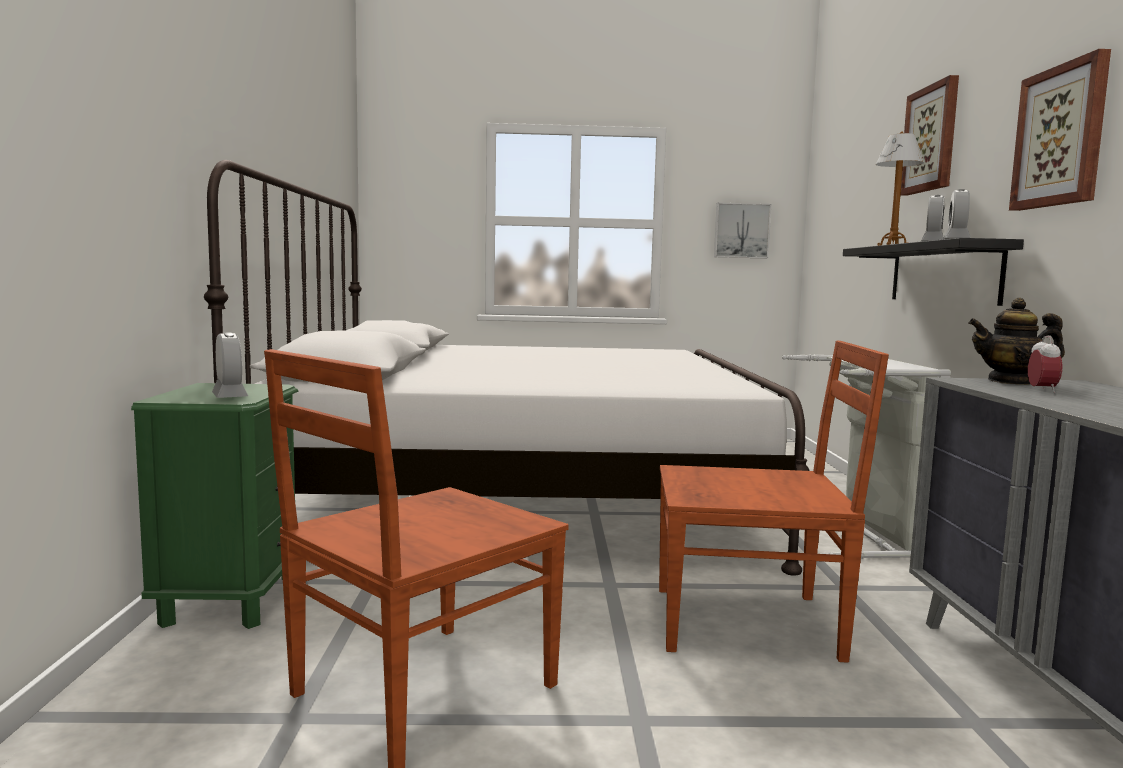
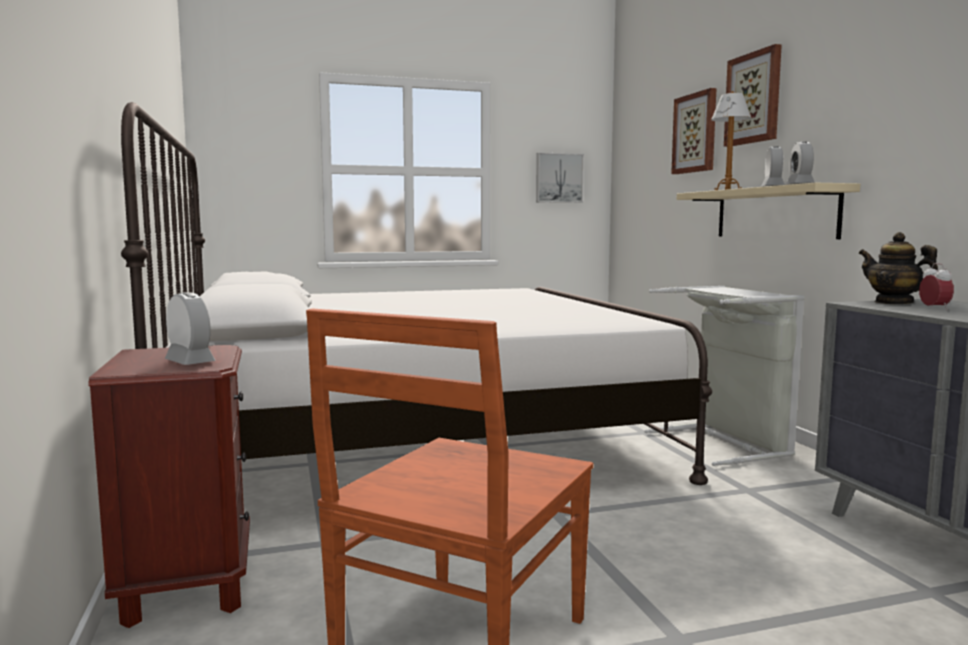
camera: 15 degrees left, 0 degrees up
green nightstand [131,383,298,629] -> brown nightstand [88,345,250,628]
brown chair [659,341,889,663] -> none
black shelf [843,238,1024,306] -> beige shelf [677,183,860,239]
teapot [968,298,1065,385] -> teapot turned 60 degrees clockwise [858,232,938,304]
picture [1009,49,1111,211] -> picture moved to [671,88,716,174]

